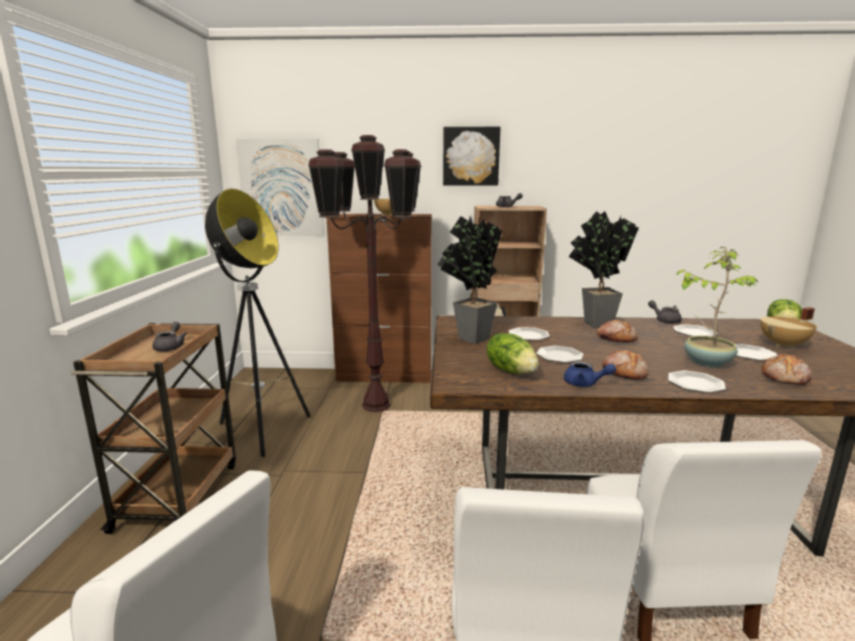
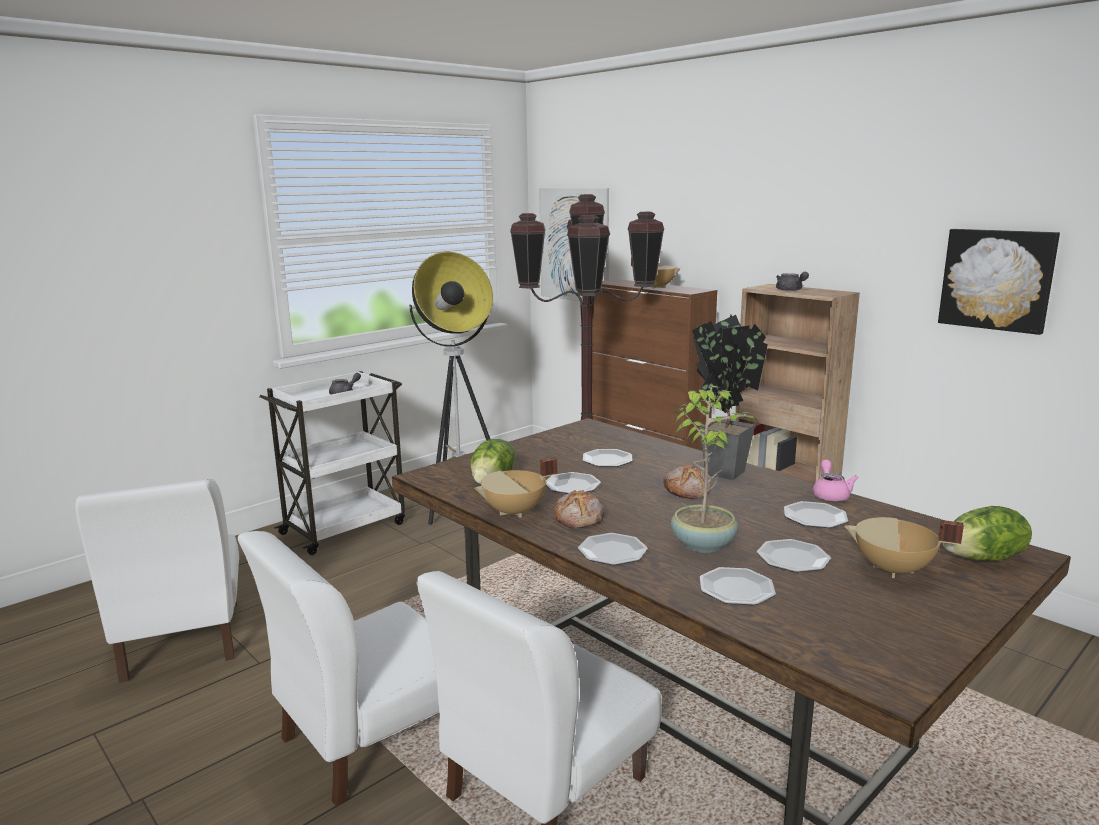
camera: 45 degrees right, 0 degrees up
brown cart [71,323,236,534] -> white cart [259,371,405,555]
potted plant [437,215,502,344] -> none
picture [443,127,500,185] -> picture moved to [938,229,1060,335]
blue teapot [564,361,616,387] -> beige cooking pot [474,457,557,518]
grey teapot [648,300,682,324] -> pink teapot [813,459,858,502]
bread [762,354,812,385] -> plate [699,567,776,605]

